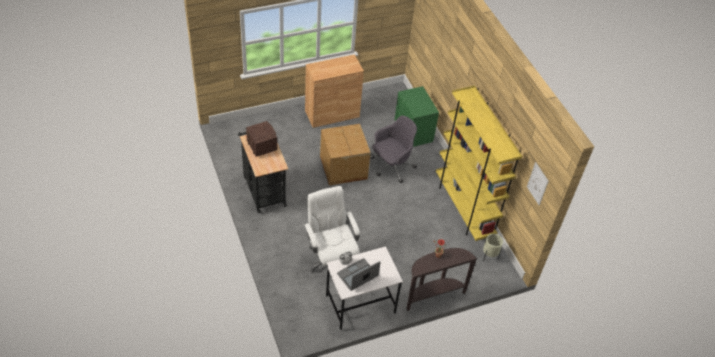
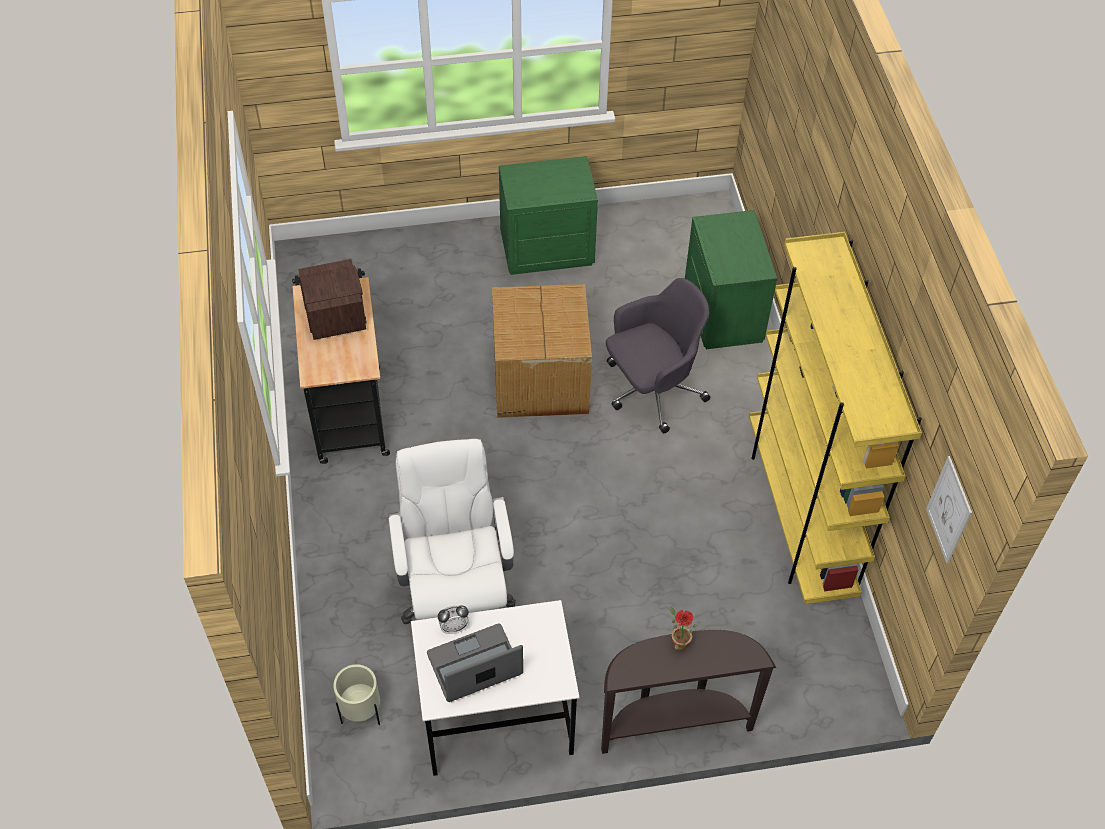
camera: 15 degrees right, 5 degrees up
brown cabinet [305,54,364,128] -> green nightstand [499,156,598,275]
beige planter [483,234,503,261] -> beige planter moved to [333,664,380,725]

